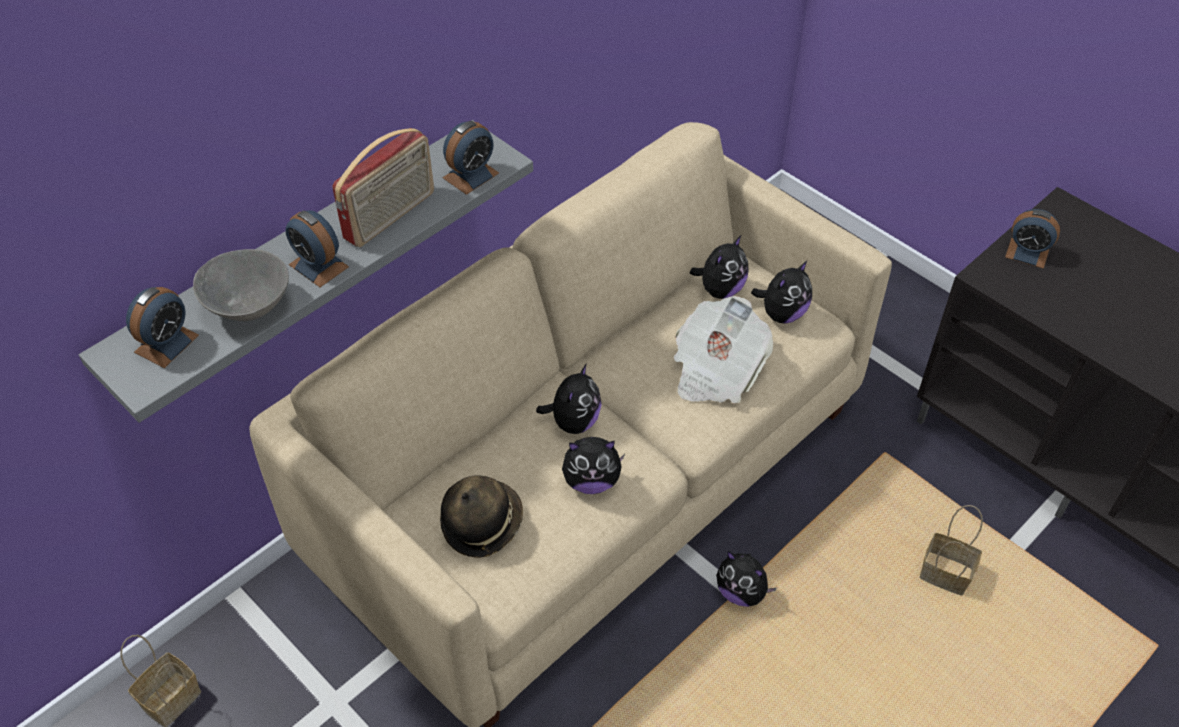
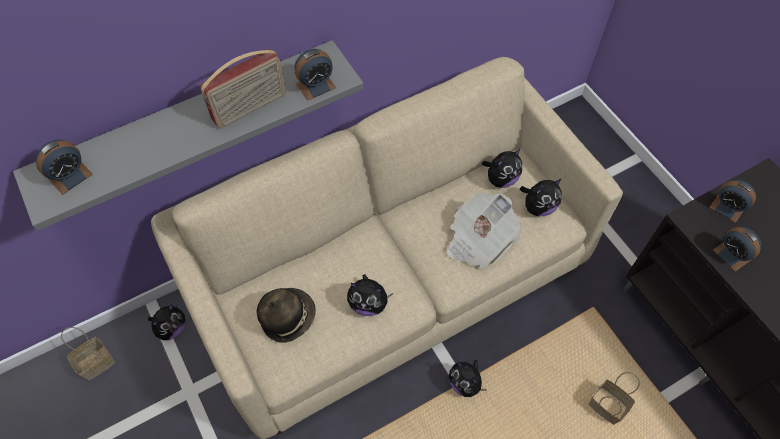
camera: 15 degrees right, 10 degrees up
grey bowl [193,249,289,321] -> none
alarm clock [285,210,349,287] -> alarm clock moved to [713,226,762,272]
plush toy [536,363,602,434] -> plush toy moved to [148,304,185,340]

